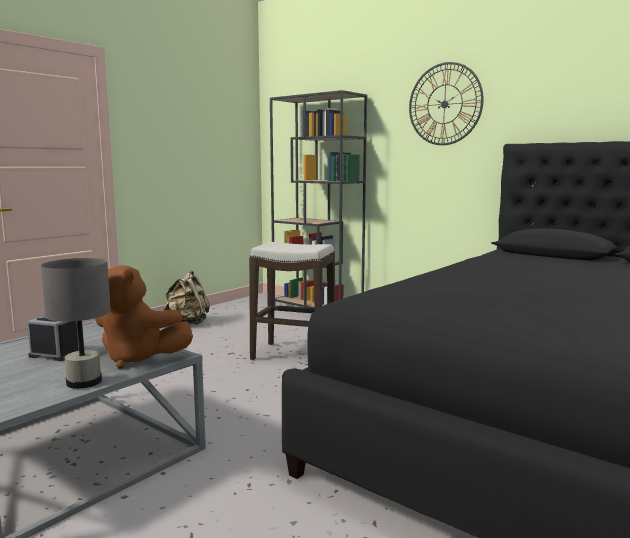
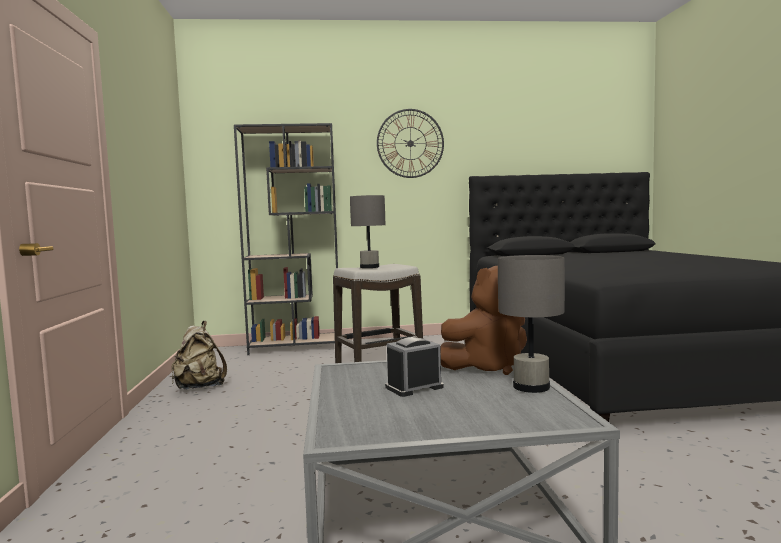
camera: 45 degrees left, 5 degrees down
none -> grey table lamp [350,195,385,268]

